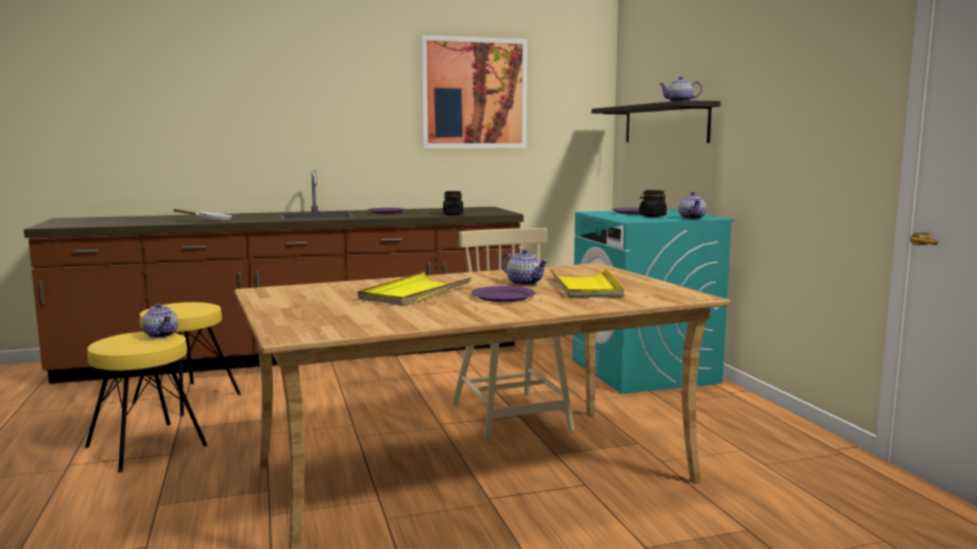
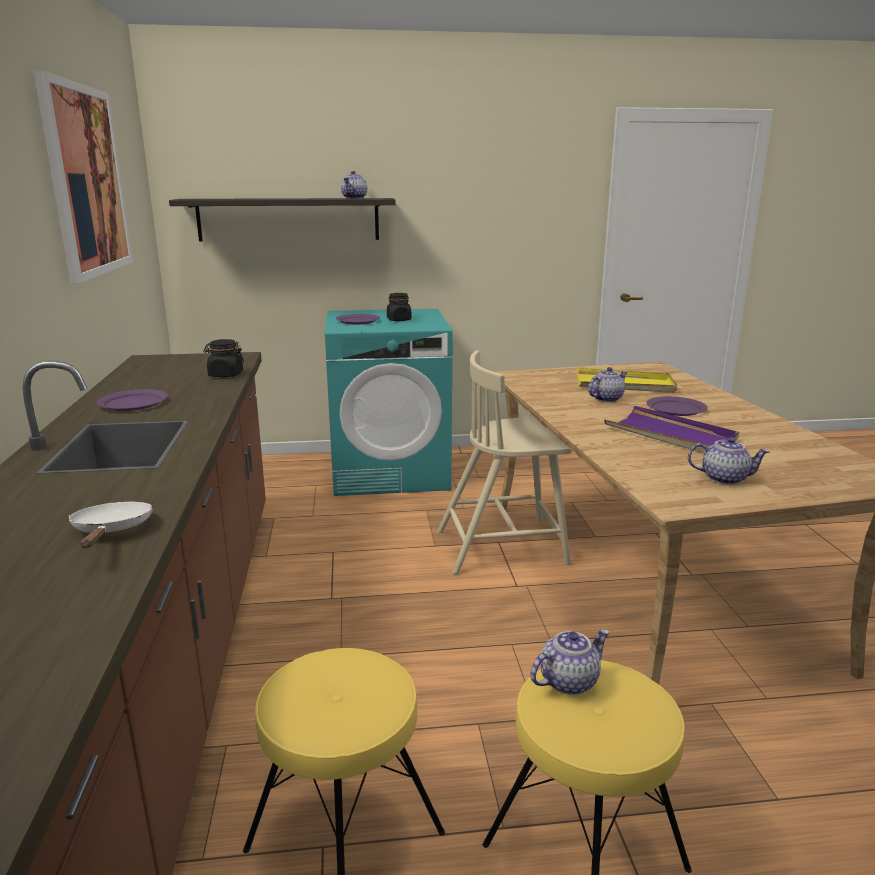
camera: 80 degrees left, 10 degrees up
yellow tray [358,272,472,306] -> purple tray [604,406,739,453]
teapot [678,192,706,219] -> teapot moved to [688,437,770,485]

